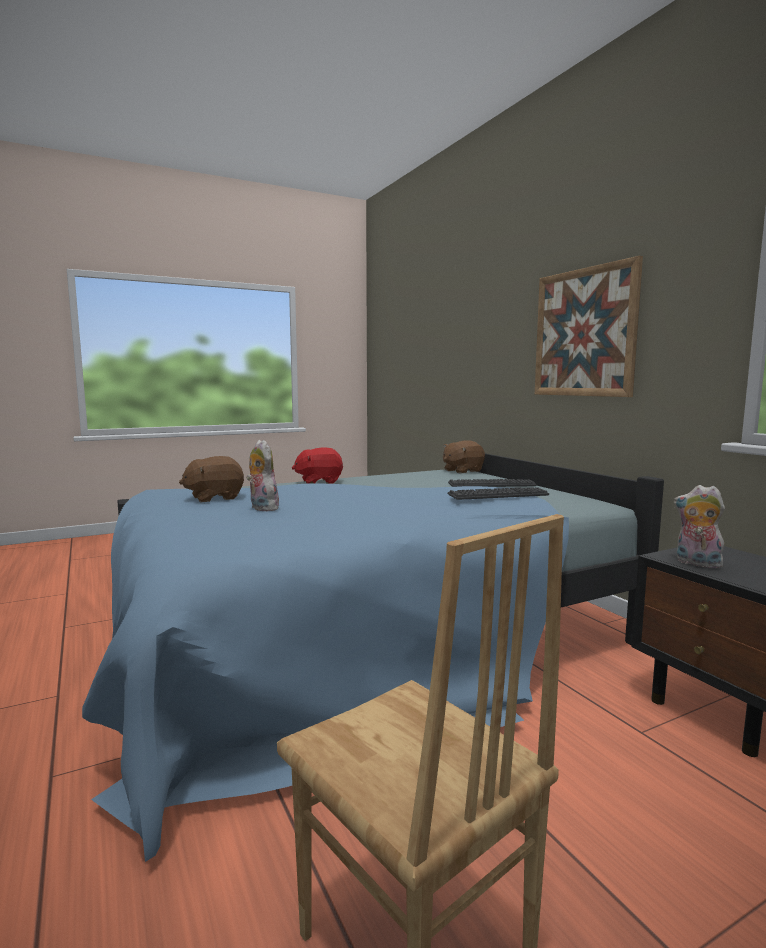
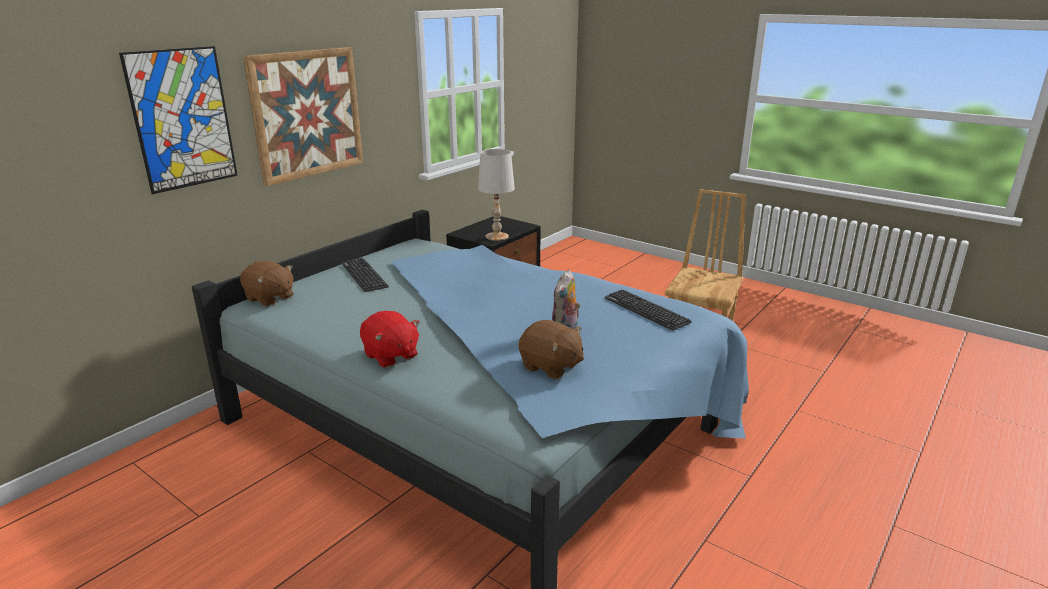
camera: 115 degrees left, 15 degrees up
keyboard [447,487,549,500] -> keyboard moved to [604,290,692,331]
plush toy [674,485,725,568] -> white table lamp [478,149,515,241]
none -> picture [119,46,238,194]

